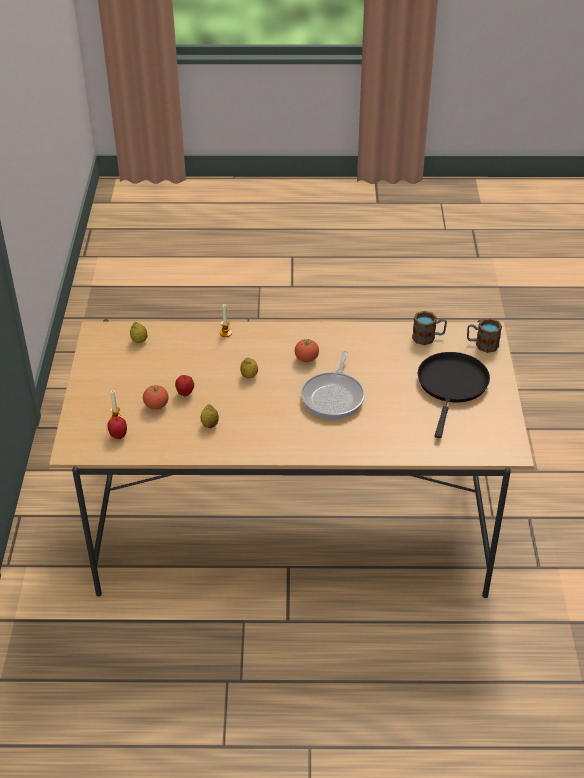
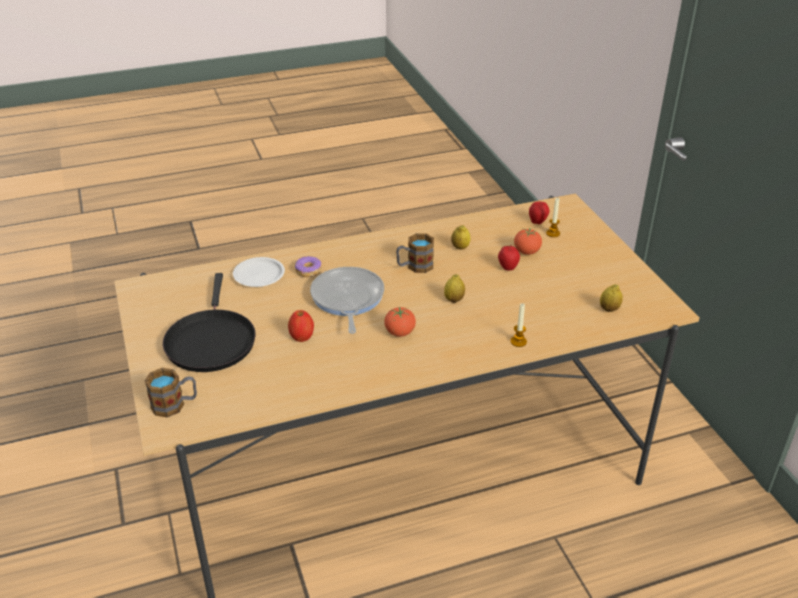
camera: 160 degrees right, 5 degrees down
mug [412,311,447,345] -> mug moved to [396,233,434,273]
none -> white plate [233,257,285,287]
none -> apple [288,310,314,342]
none -> donut [295,256,322,277]

